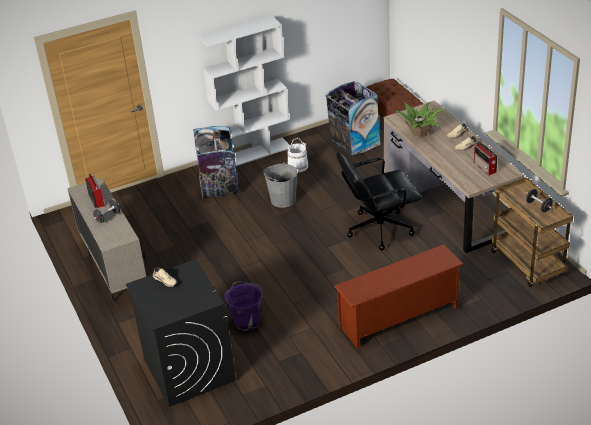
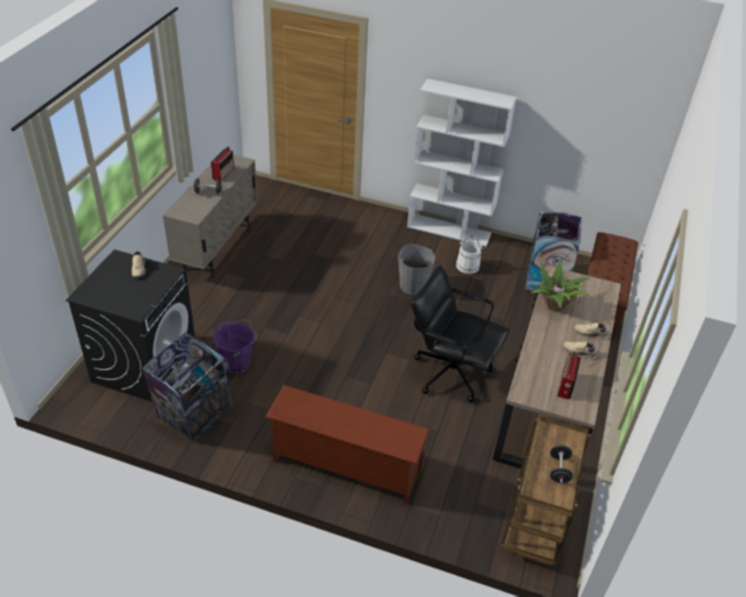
camera: 40 degrees right, 5 degrees up
trash can [193,126,239,199] -> trash can moved to [143,332,232,440]

